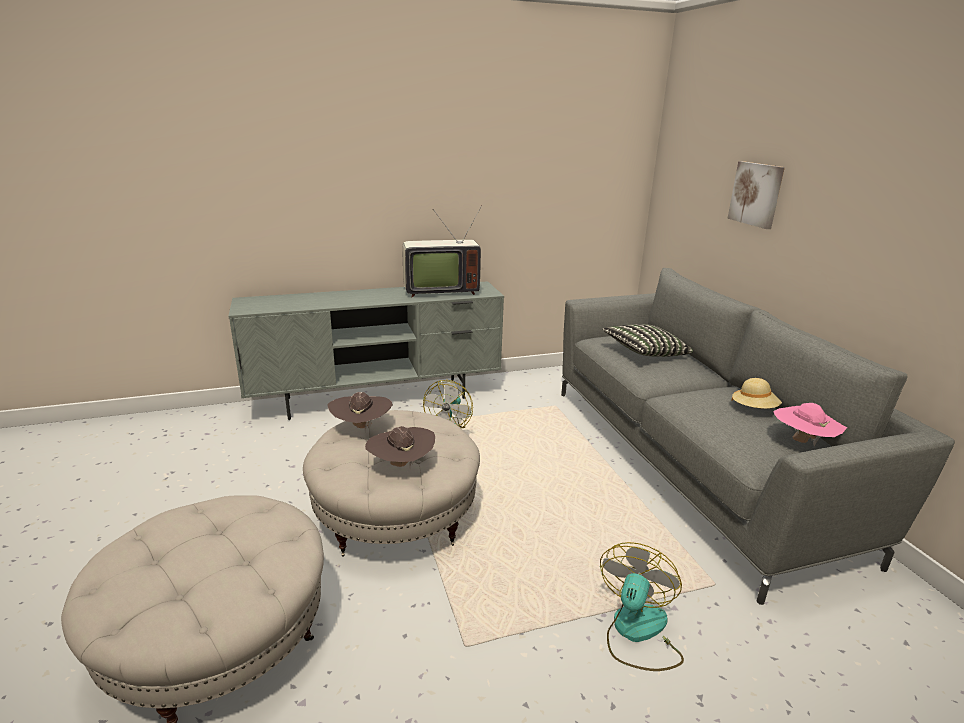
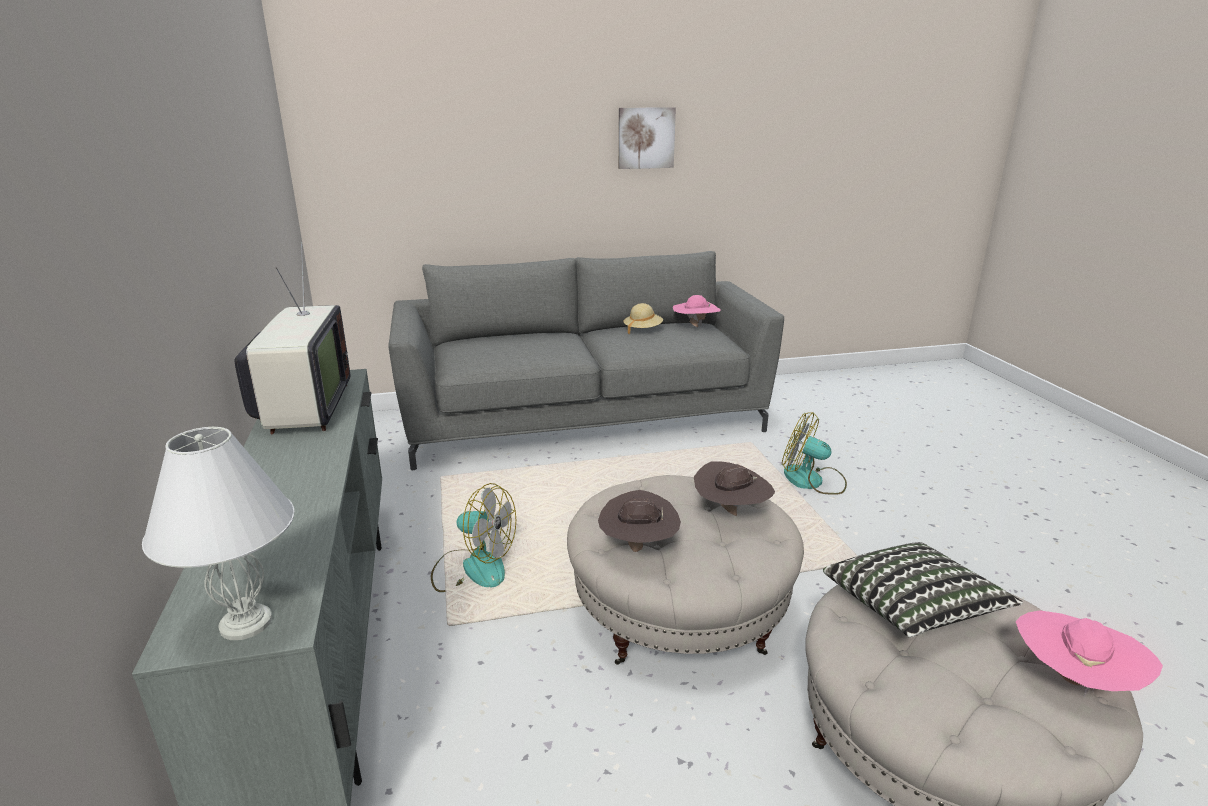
camera: 85 degrees left, 0 degrees up
pillow [602,324,693,357] -> pillow moved to [823,542,1023,637]
picture [727,161,785,229] -> picture moved to [618,107,676,169]
none -> white table lamp [142,427,295,640]
none -> pink hat [1016,610,1163,697]

